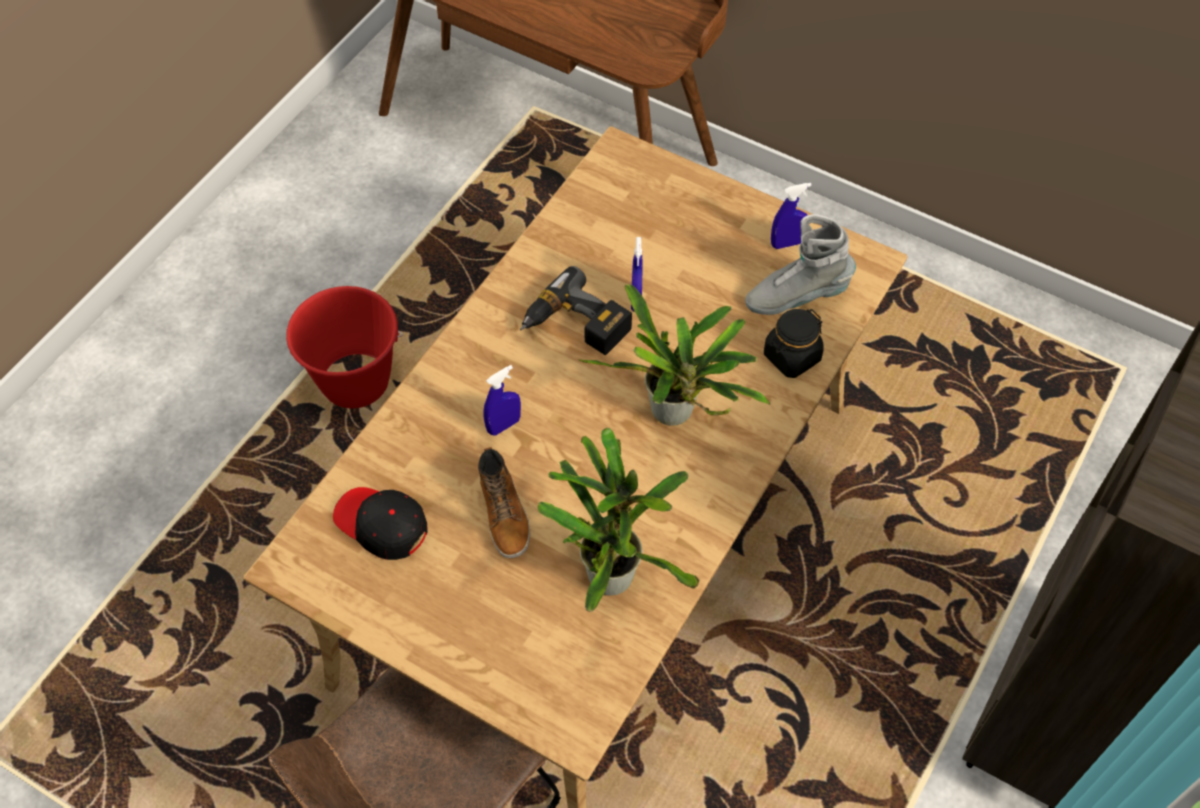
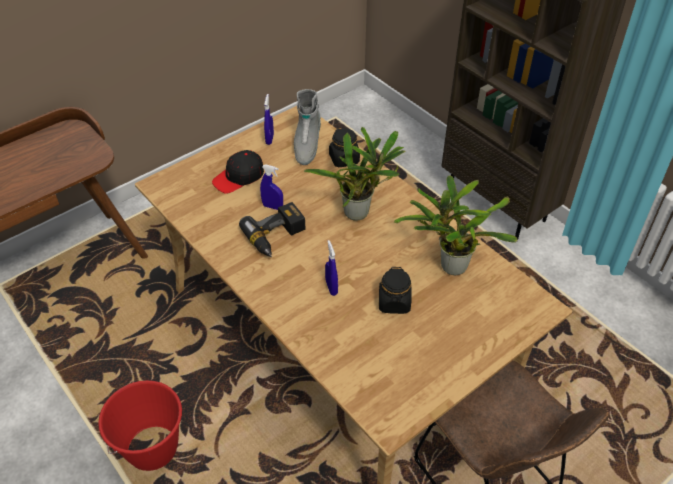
camera: 70 degrees left, 10 degrees down
black cap [333,487,428,560] -> black cap moved to [212,150,264,194]
boot [478,447,530,558] -> black jar [379,267,412,314]

